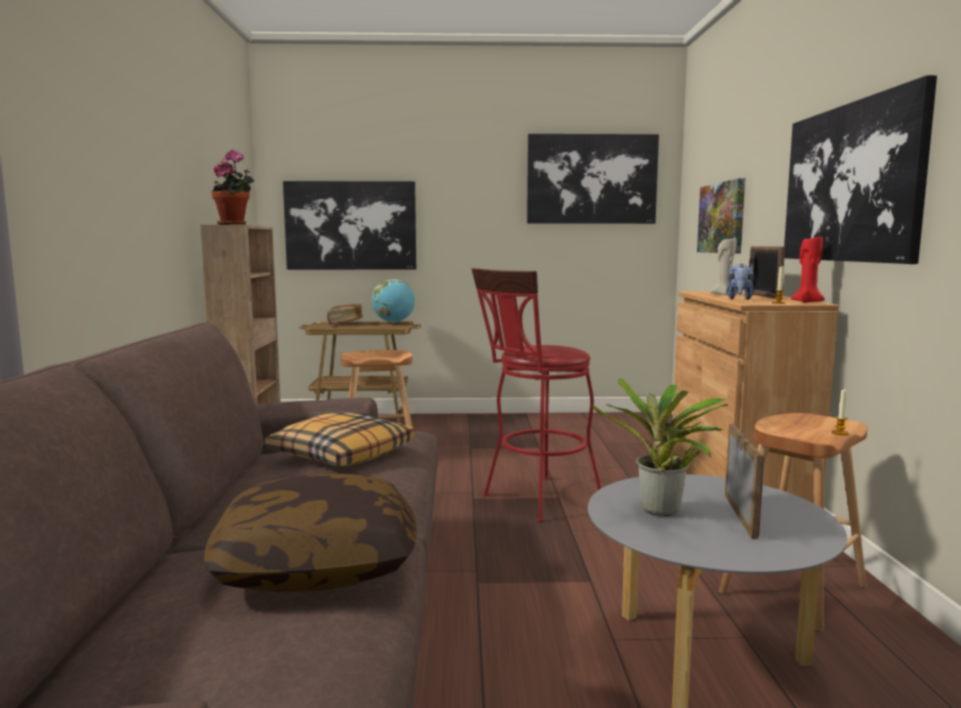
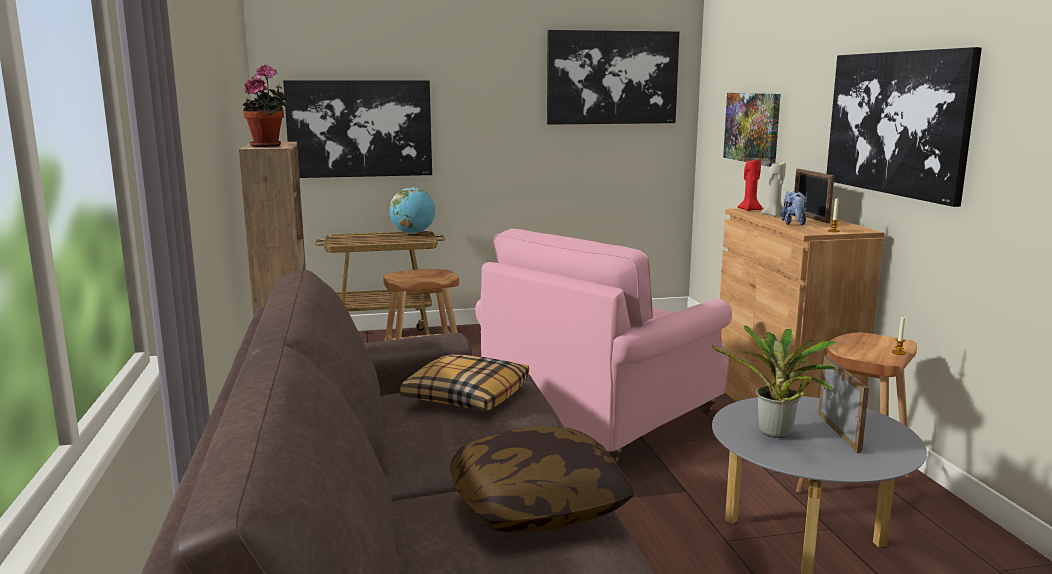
camera: 10 degrees left, 5 degrees up
book [327,304,363,324] -> none
red stool [471,268,601,522] -> pink armchair [475,229,732,463]
red candle [791,236,825,303] -> red candle moved to [737,159,762,211]

